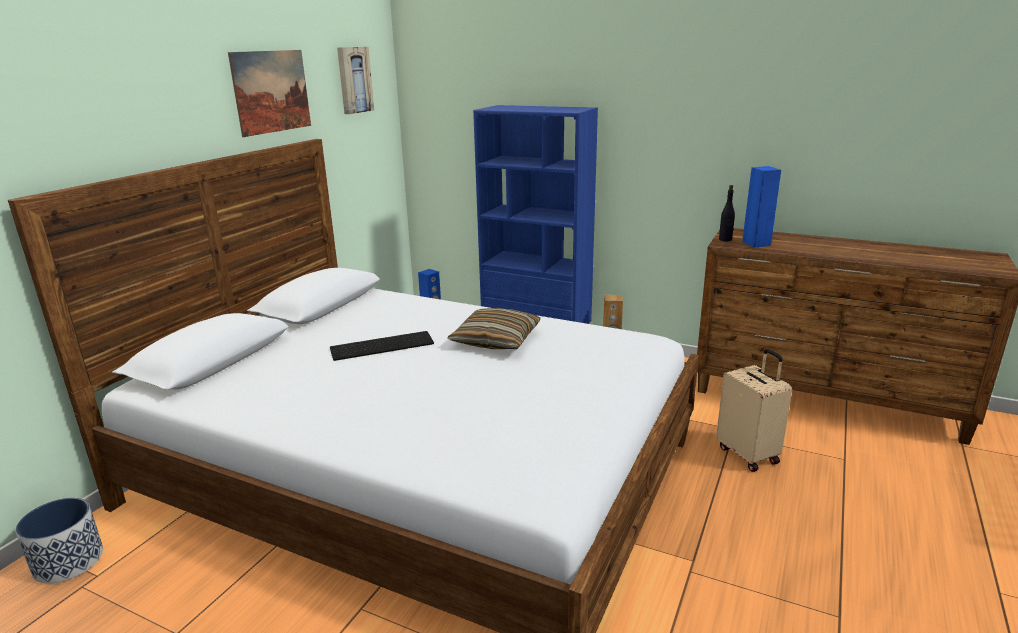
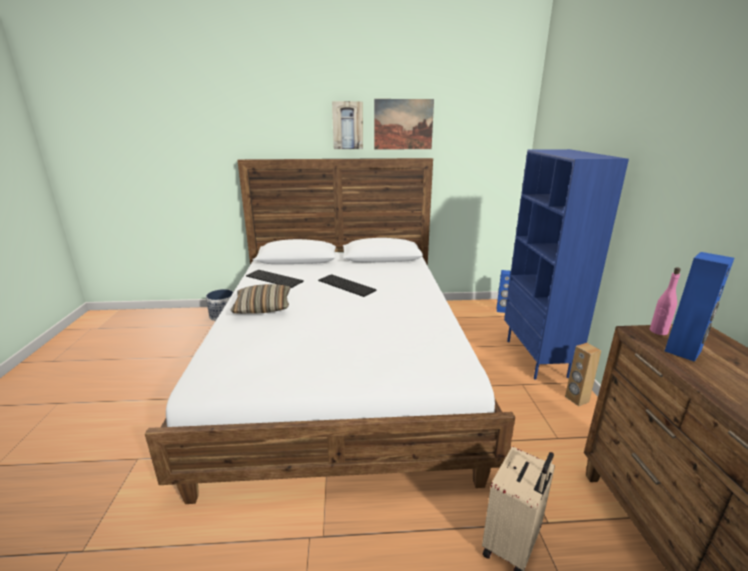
camera: 60 degrees right, 0 degrees up
picture [337,47,374,114] -> picture moved to [332,101,363,149]
pillow [447,308,541,349] -> pillow moved to [231,284,290,314]
black bottle [719,185,735,241] -> pink bottle [650,267,681,335]
none -> keyboard [246,270,304,288]

